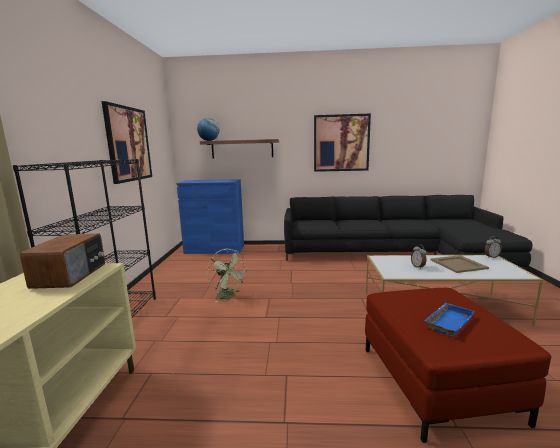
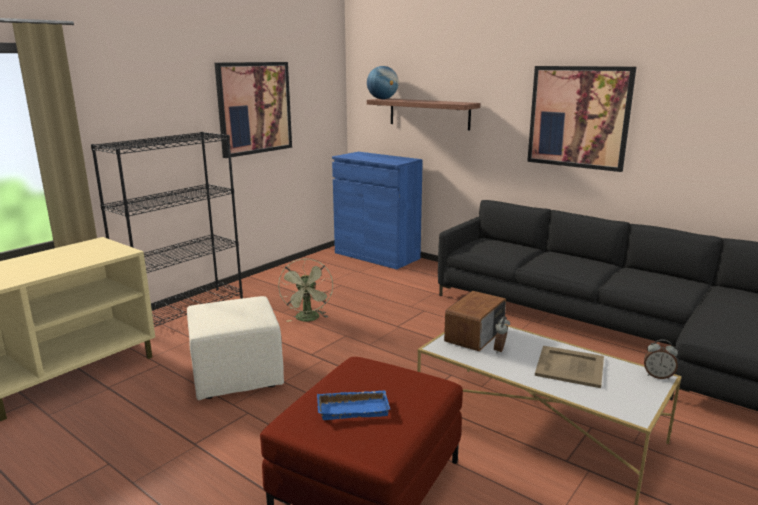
camera: 35 degrees right, 5 degrees up
radio [20,234,105,289] -> radio moved to [444,291,506,351]
none -> beige ottoman [187,296,284,400]

